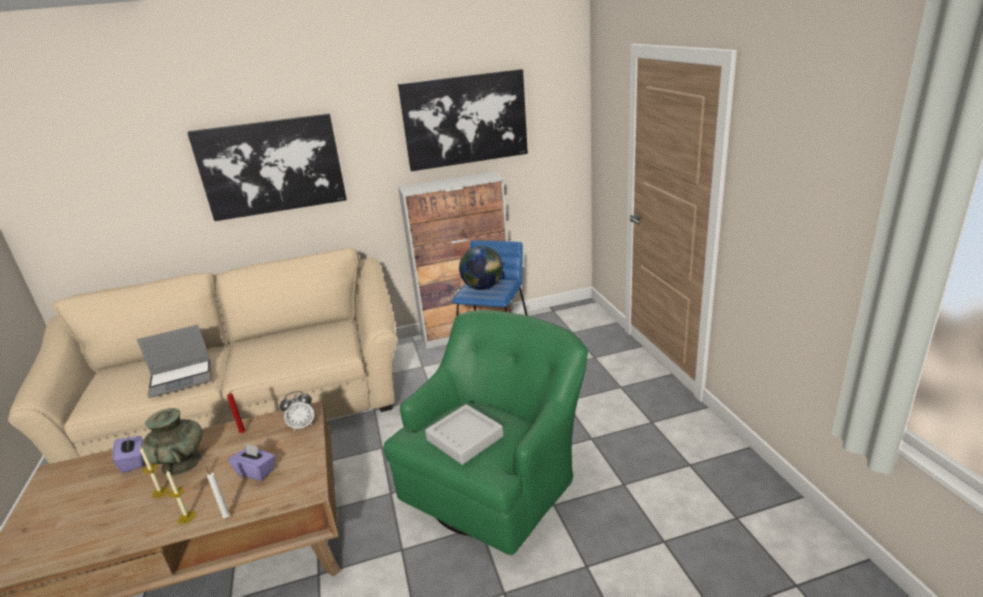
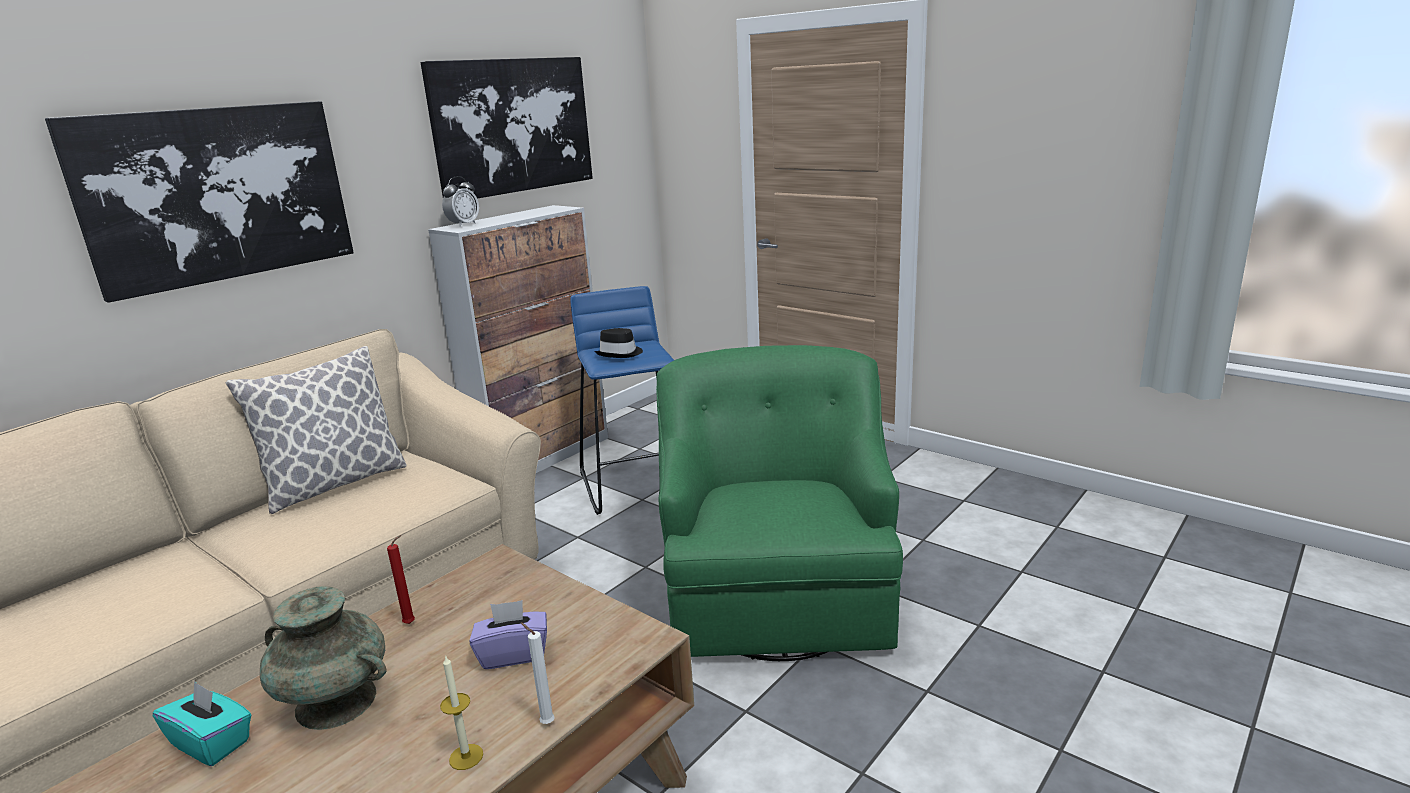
camera: 35 degrees left, 5 degrees down
purple tissue box [113,435,143,473] -> turquoise tissue box [153,680,251,766]
laptop [137,325,211,398] -> none
candle [140,448,169,498] -> none
alarm clock [280,391,314,431] -> alarm clock moved to [442,176,479,227]
grey tray [425,404,503,465] -> none
globe [459,246,503,290] -> black hat [594,328,643,358]
none -> pillow [226,346,407,514]

